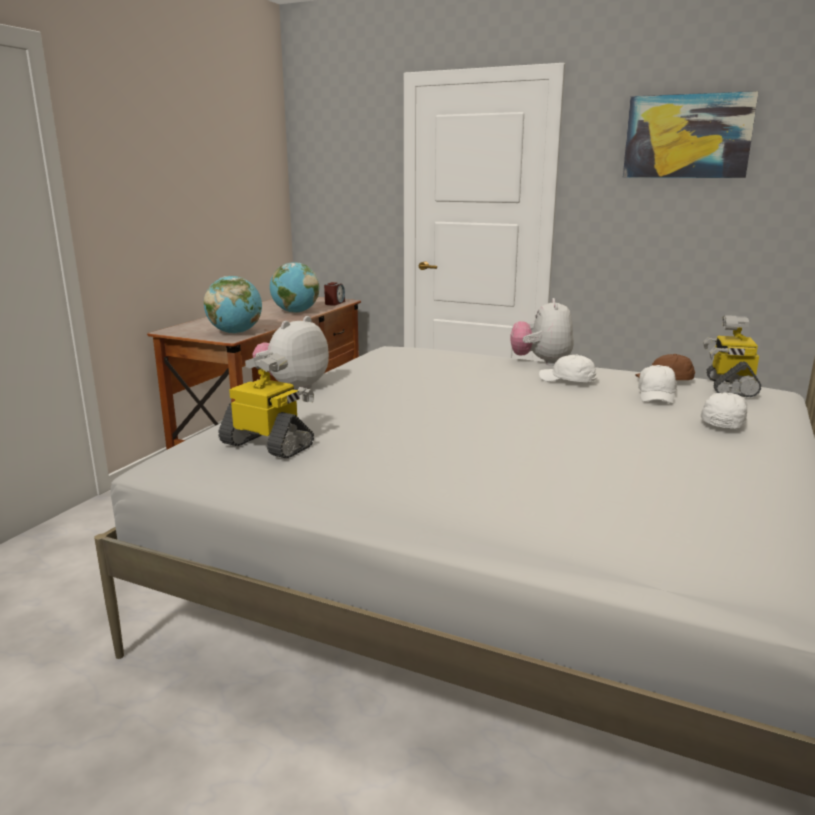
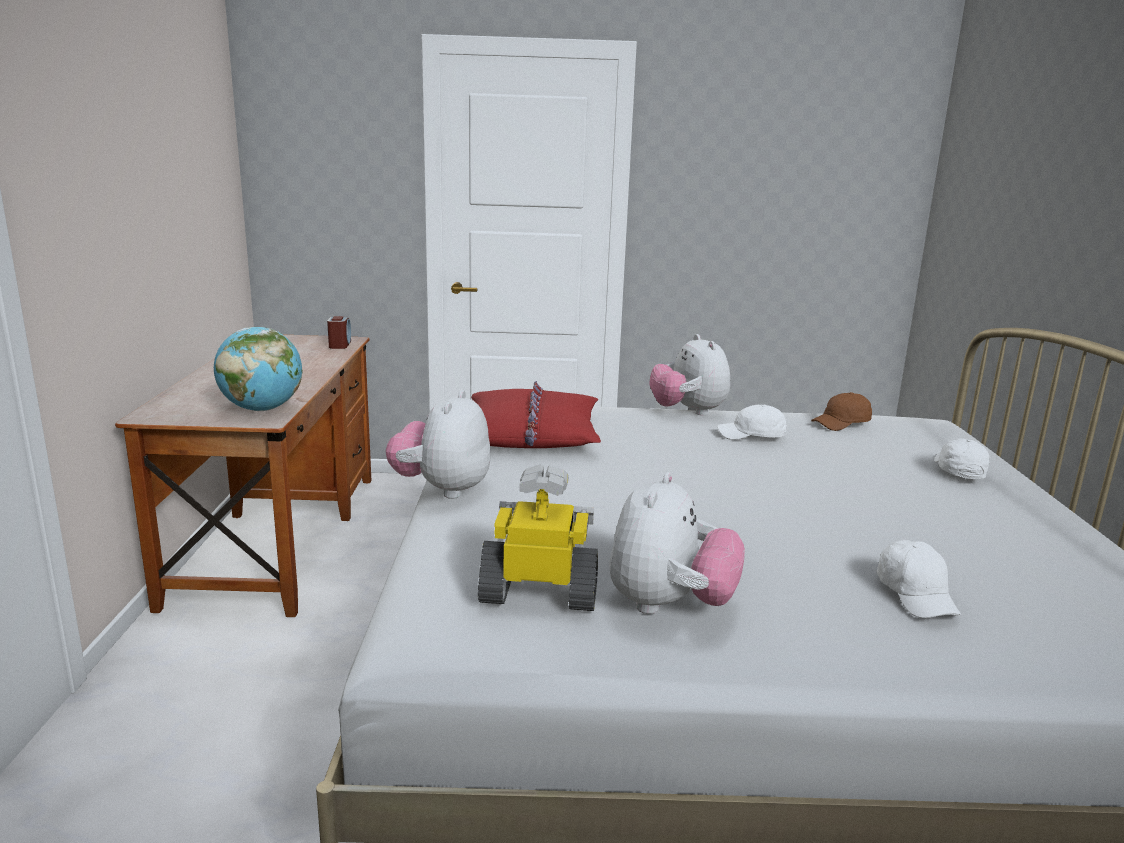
camera: 25 degrees left, 0 degrees up
globe [270,262,319,313] -> none
picture [623,91,759,178] -> none
white cap [638,365,677,404] -> white cap moved to [877,540,961,618]
toy robot [703,315,761,397] -> none
none -> red pillow [471,381,601,448]
none -> plush toy [609,472,745,614]

